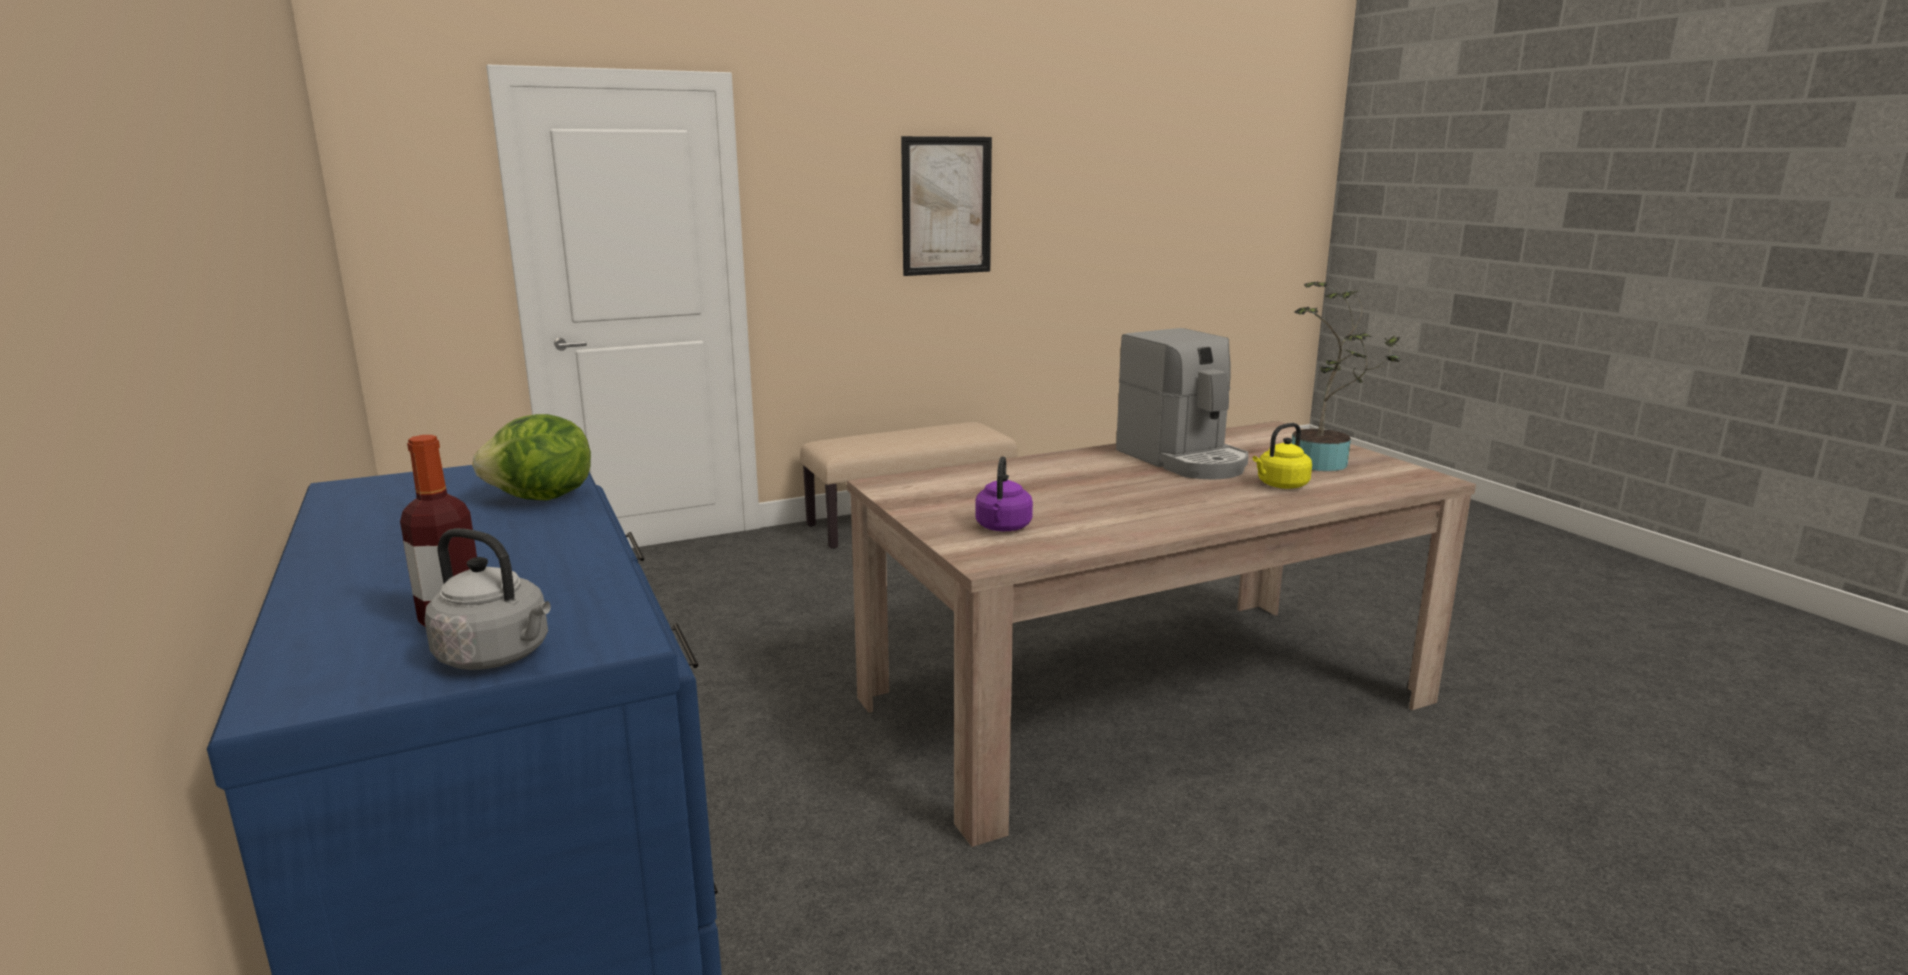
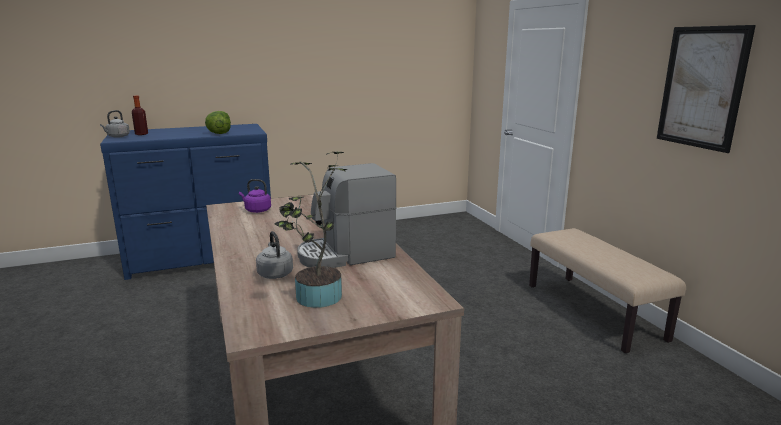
camera: 95 degrees right, 0 degrees up
yellow kettle [1253,423,1312,489] -> grey kettle [256,231,293,279]

